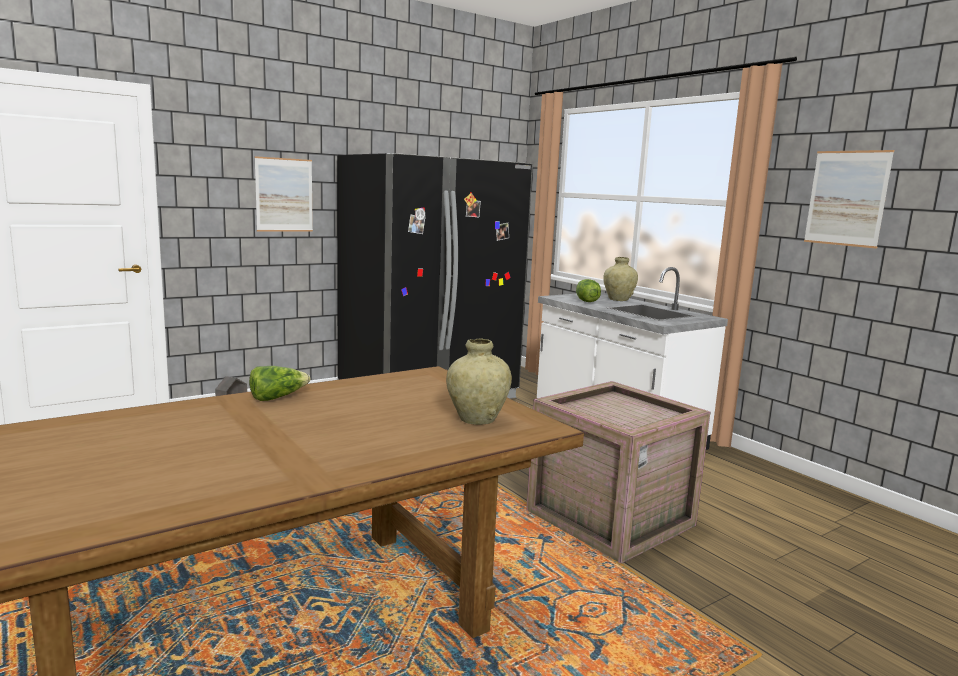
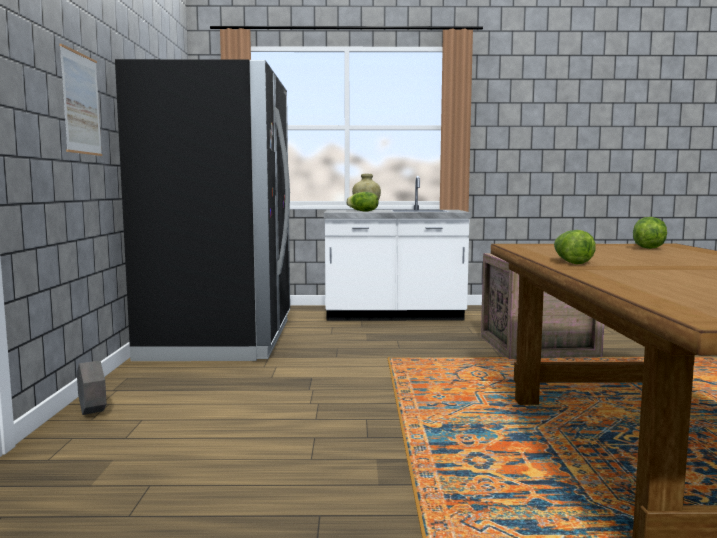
camera: 55 degrees left, 5 degrees down
beige vase [446,338,512,425] -> lettuce [633,217,667,249]
picture [804,150,894,249] -> none

